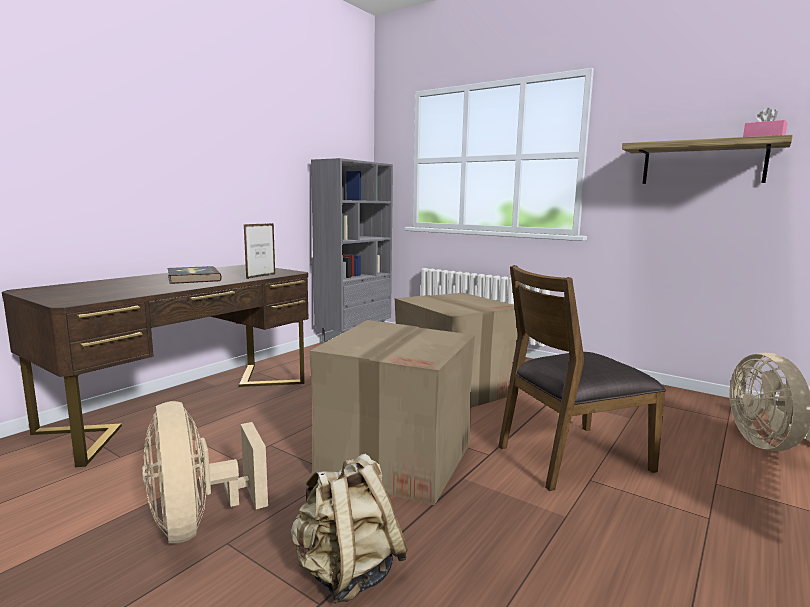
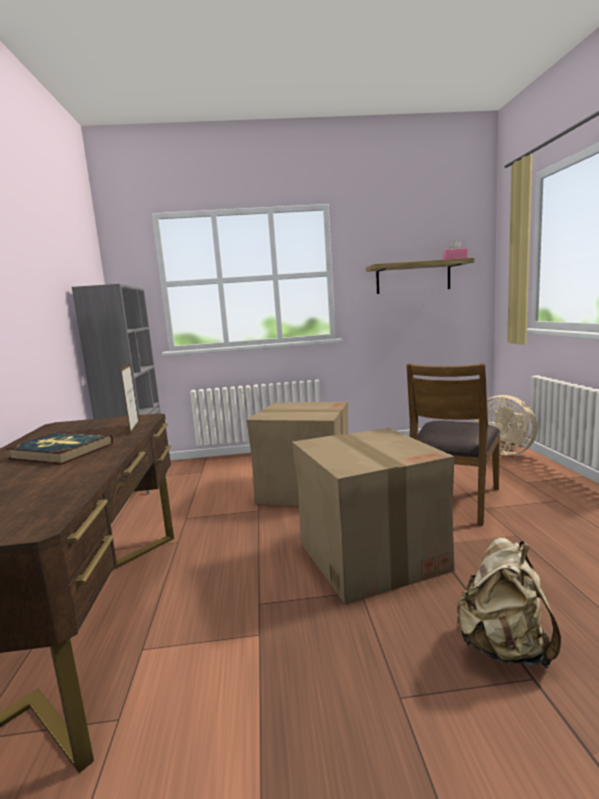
camera: 40 degrees left, 0 degrees up
beige fan [142,401,268,544] -> none

